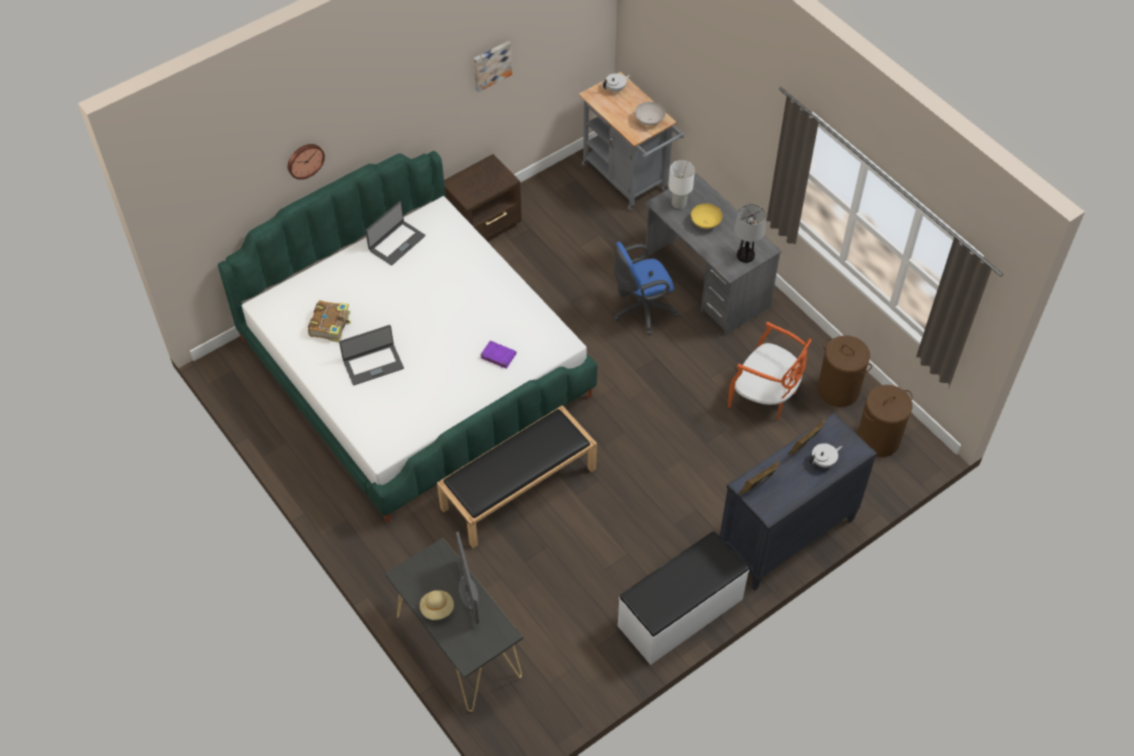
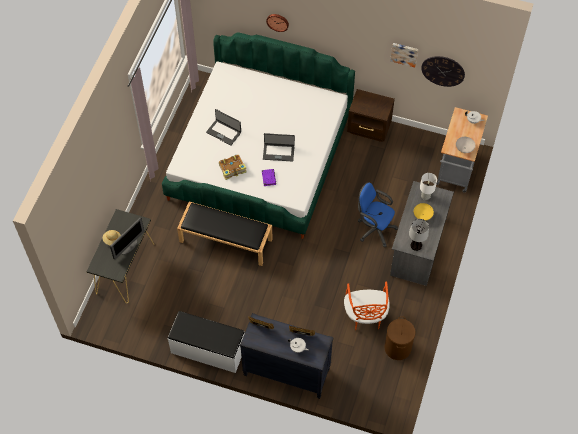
camera: 55 degrees right, 5 degrees up
book [308,300,351,342] -> book moved to [219,155,247,180]
laptop [365,201,425,266] -> laptop moved to [263,133,295,161]
brown laundry basket [857,385,913,457] -> none
none -> wall clock [421,56,465,87]

